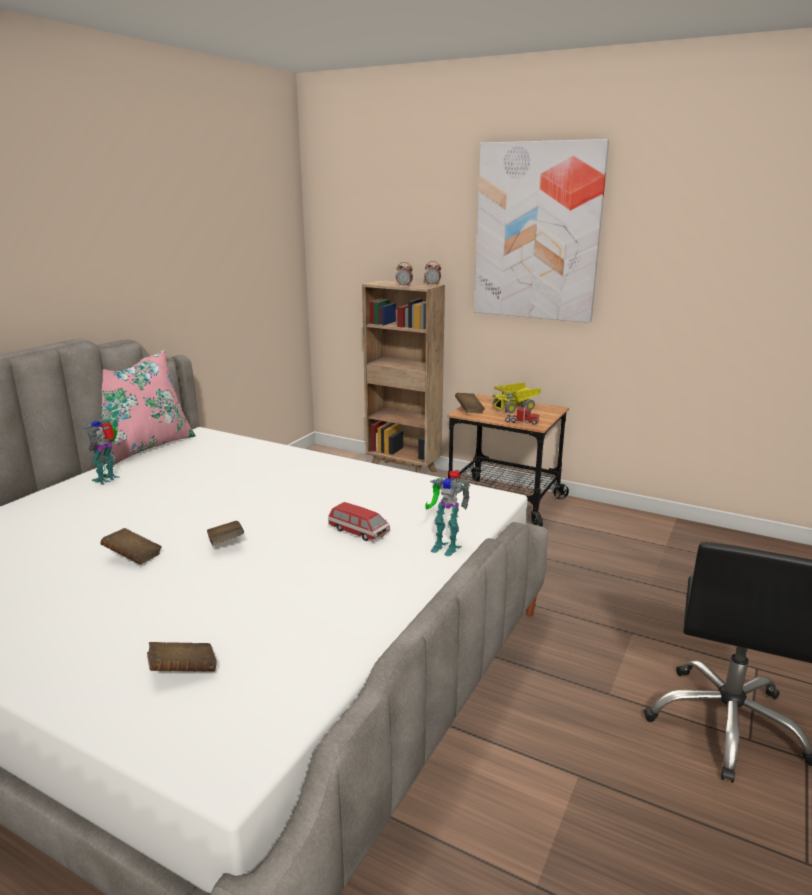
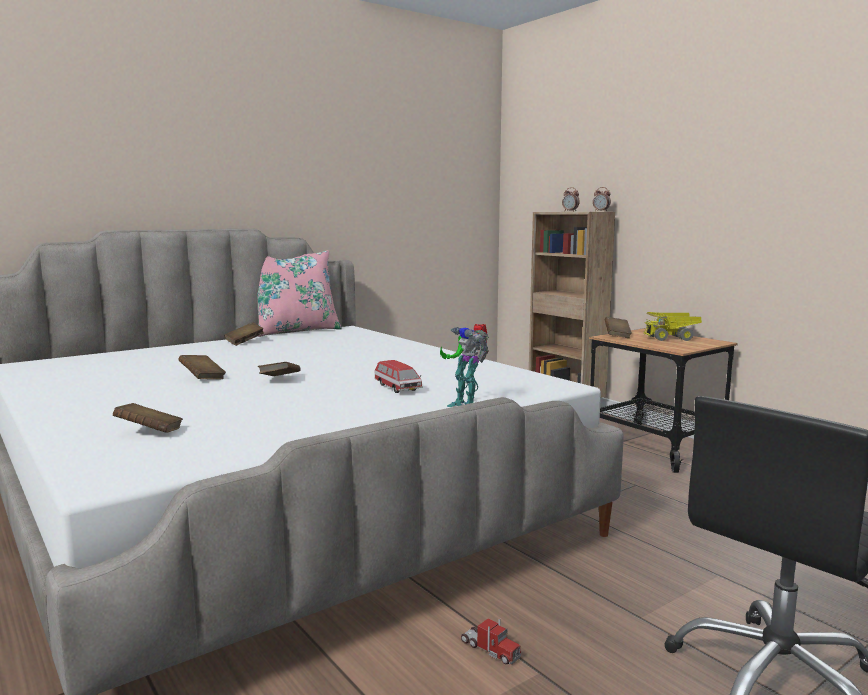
camera: 25 degrees right, 10 degrees down
toy robot [83,419,119,485] -> brown book [224,322,264,346]
picture [474,139,609,323] -> none
toy truck [505,405,539,425] -> toy truck moved to [461,618,521,665]

